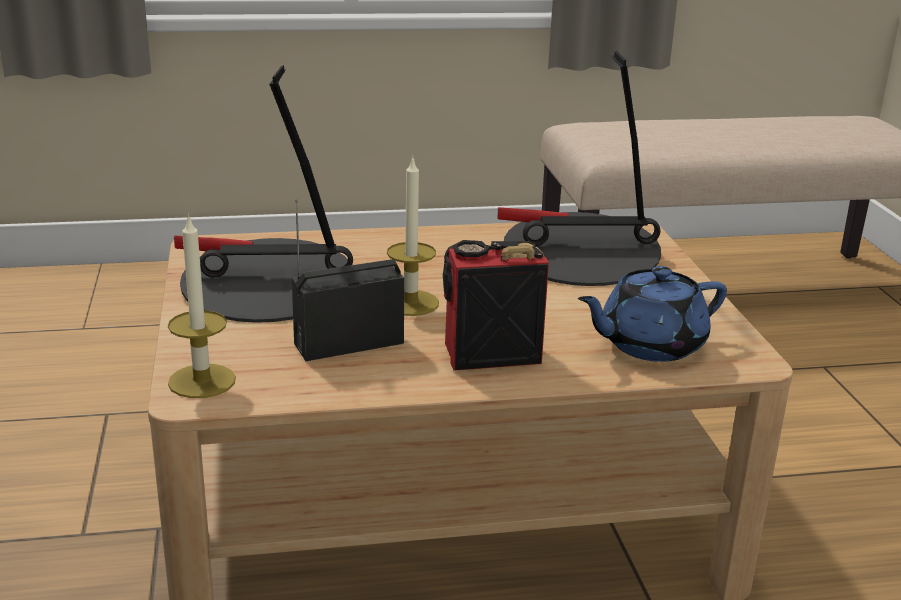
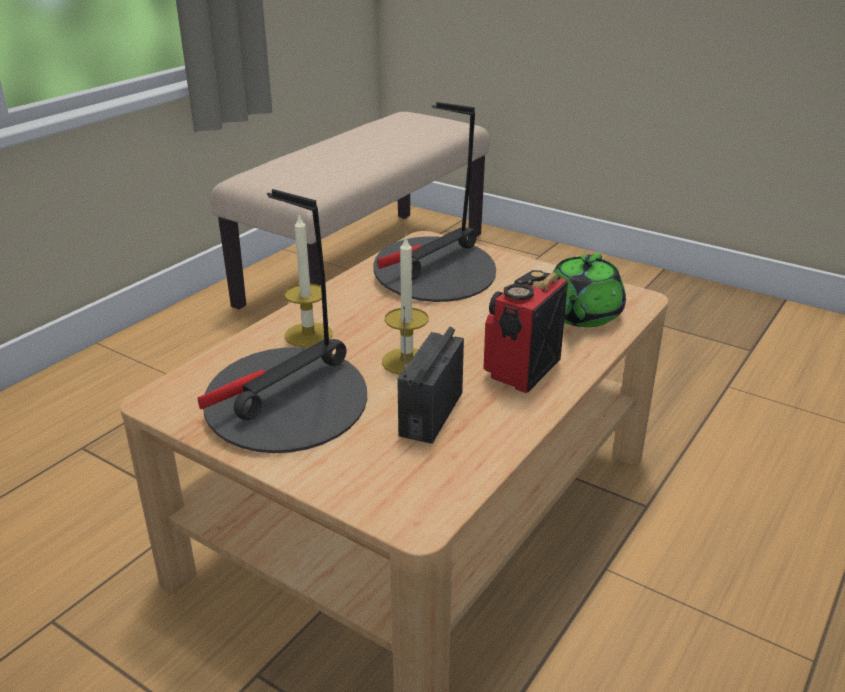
camera: 45 degrees left, 5 degrees up
candle [168,214,236,398] -> candle moved to [284,214,333,348]
blue teapot [578,266,727,362] -> green teapot [552,253,626,327]

